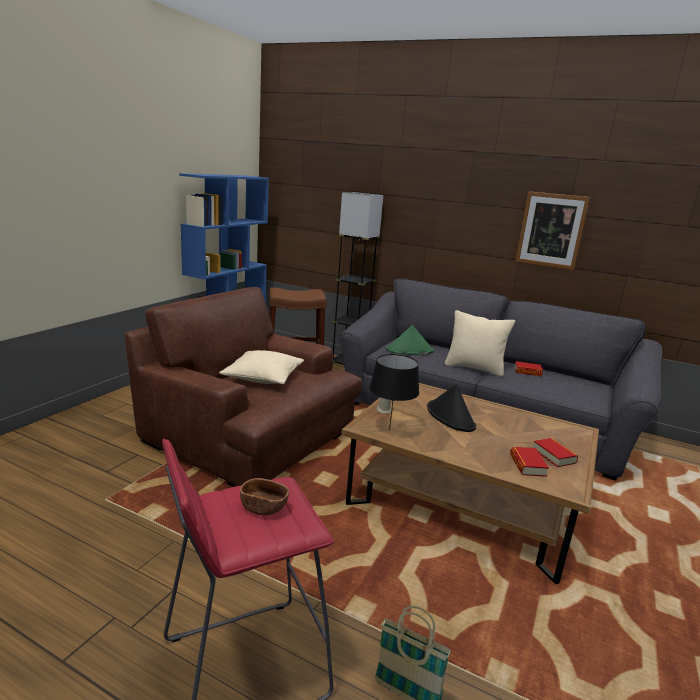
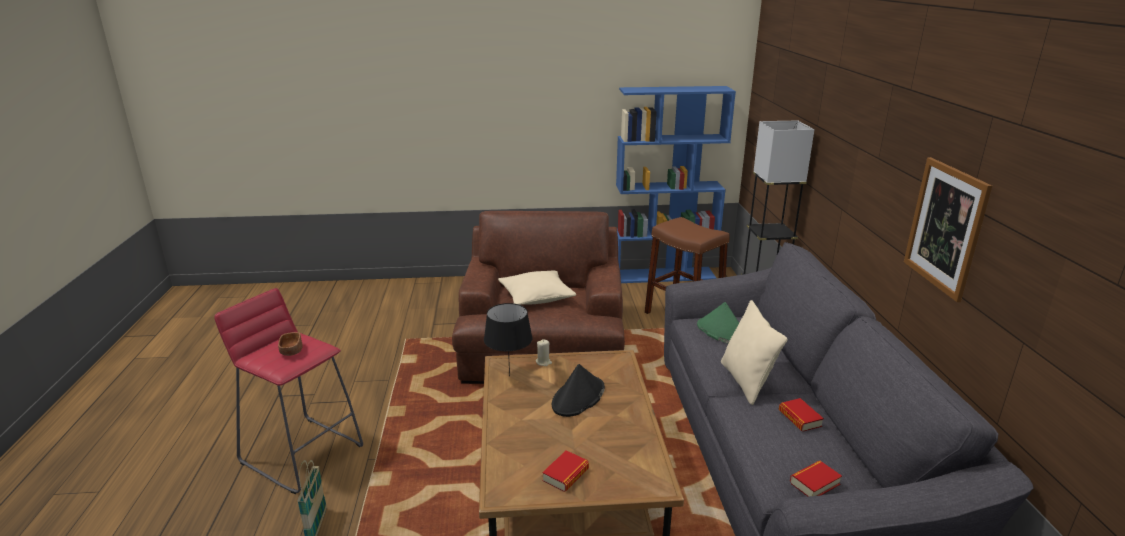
camera: 60 degrees right, 5 degrees up
book [510,447,549,477] -> book moved to [790,461,842,497]

